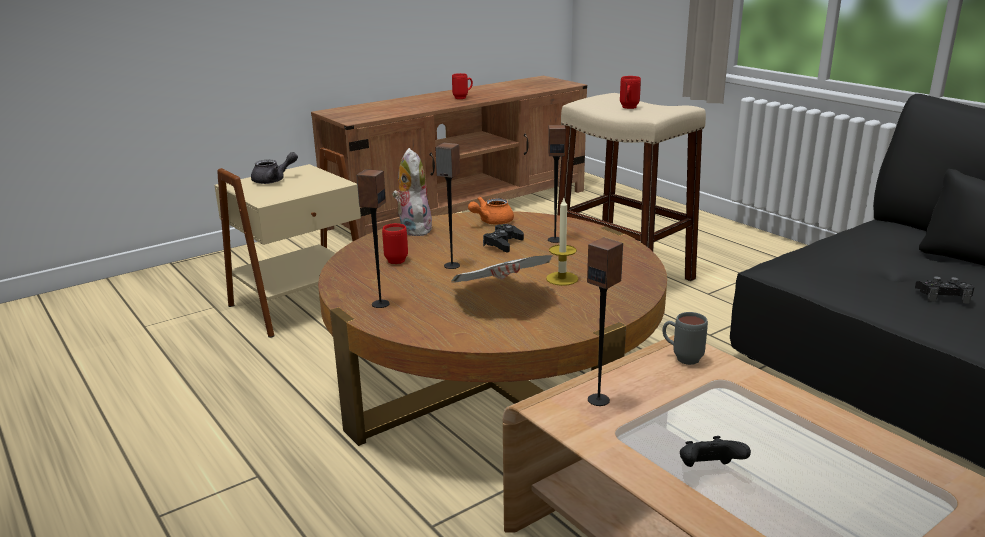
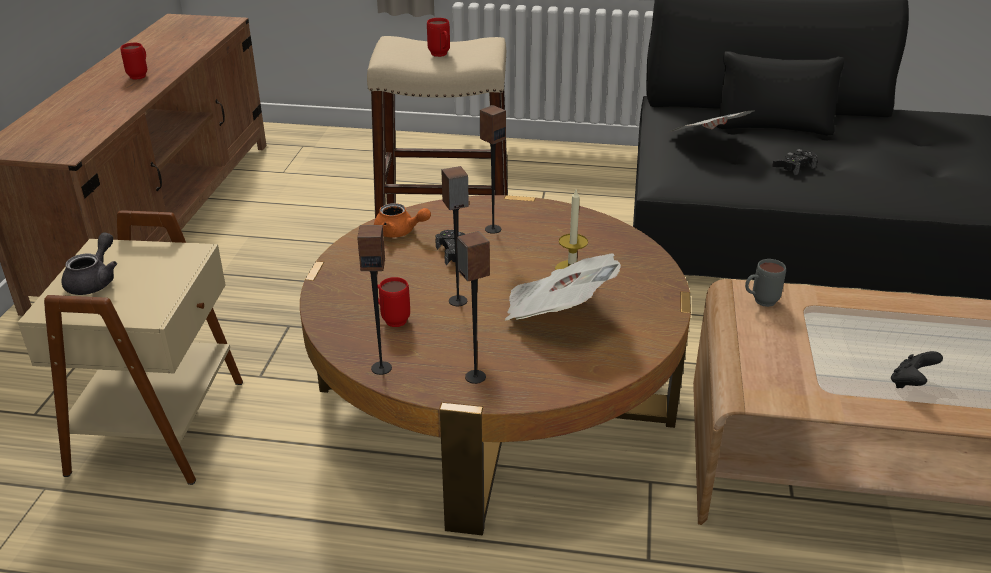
camera: 45 degrees left, 10 degrees up
plush toy [392,148,432,236] -> none
orange teapot [468,197,514,225] -> orange teapot turned 75 degrees counterclockwise [374,203,431,238]
speaker [587,238,623,406] -> speaker moved to [357,225,392,375]
none -> newspaper [670,110,755,132]

